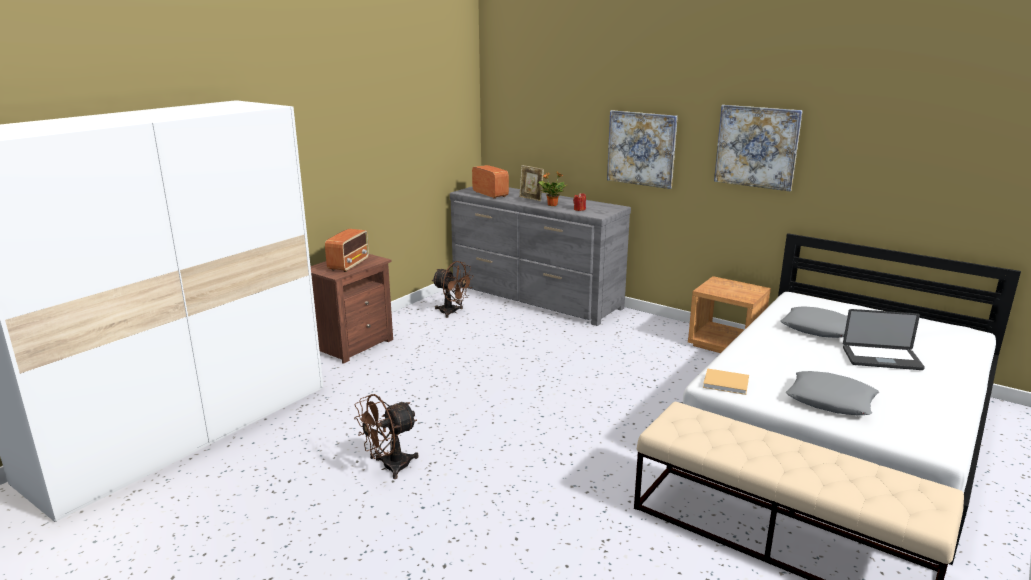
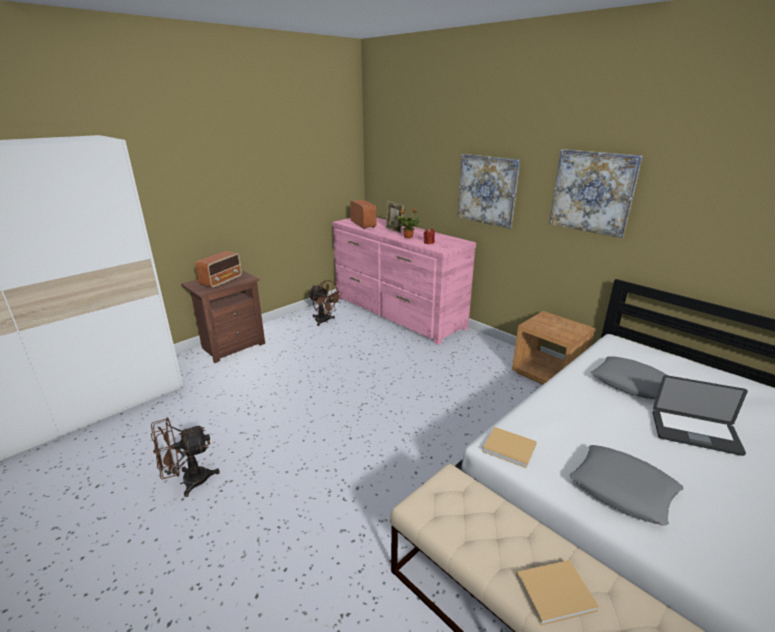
camera: 10 degrees right, 5 degrees up
grey dresser [450,187,631,326] -> pink dresser [332,217,476,345]
none -> beige book [516,560,599,626]

